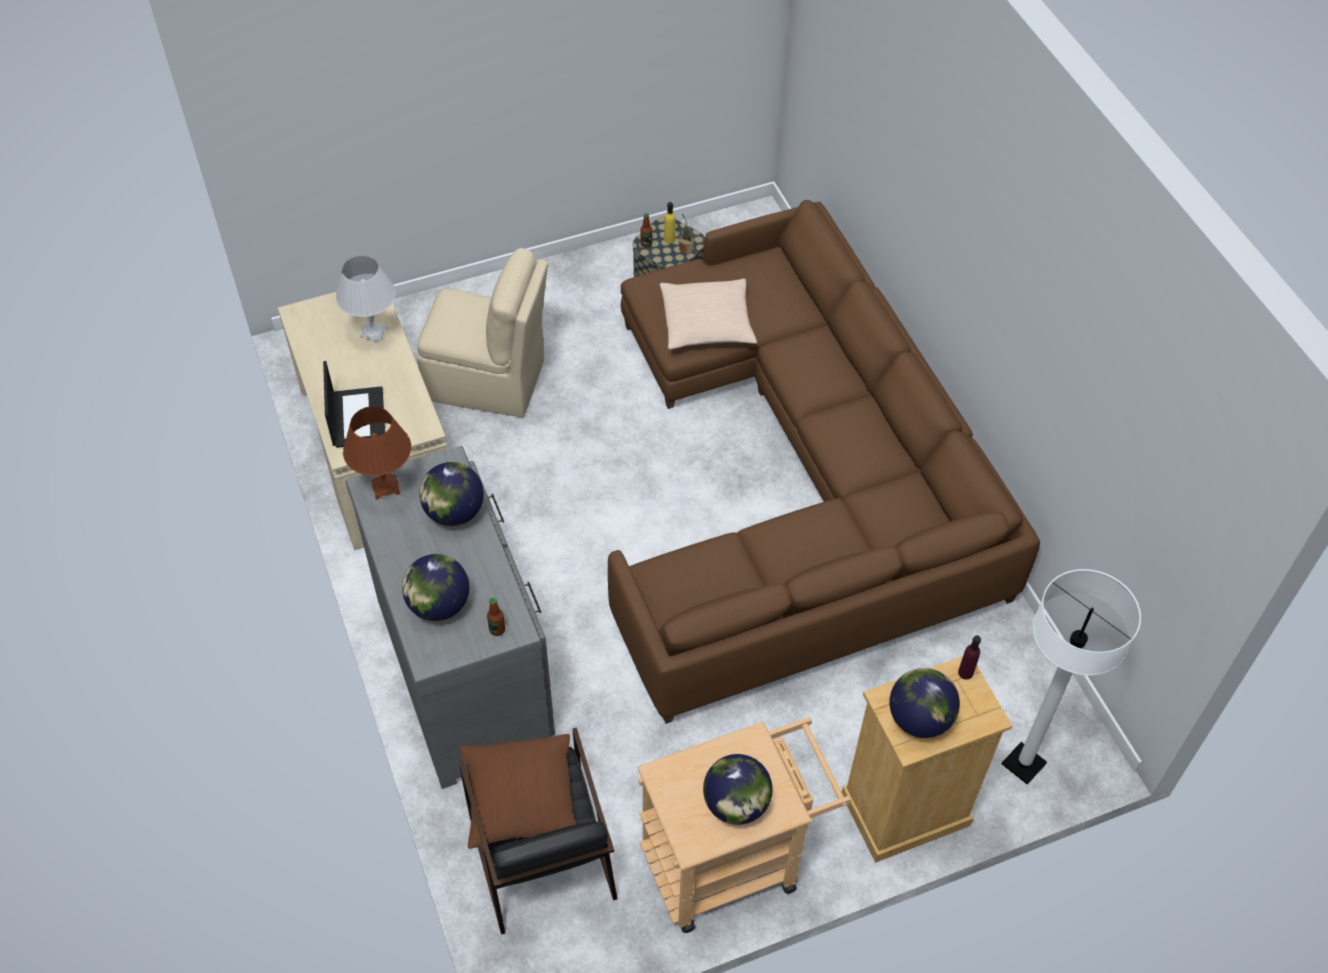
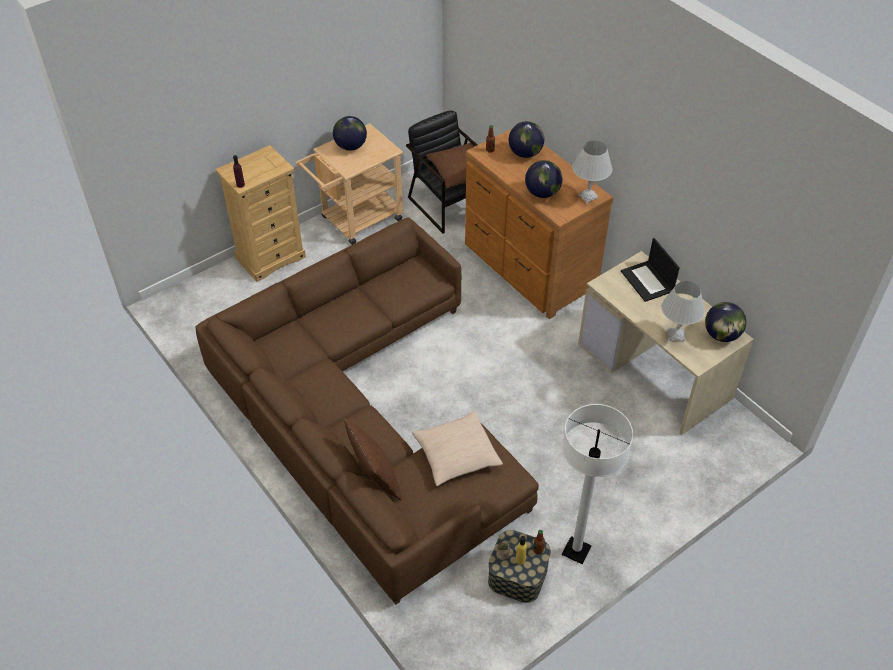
camera: 165 degrees right, 5 degrees down
brown table lamp [343,406,411,500] -> white table lamp [572,140,612,204]
grey dresser [346,446,555,789] -> brown dresser [465,129,613,319]
beige chair [417,248,548,417] -> none
globe [889,668,960,738] -> globe moved to [705,302,746,342]
white floor lamp [1001,569,1141,785] -> white floor lamp moved to [562,404,633,564]
none -> brown pillow [344,418,402,501]

